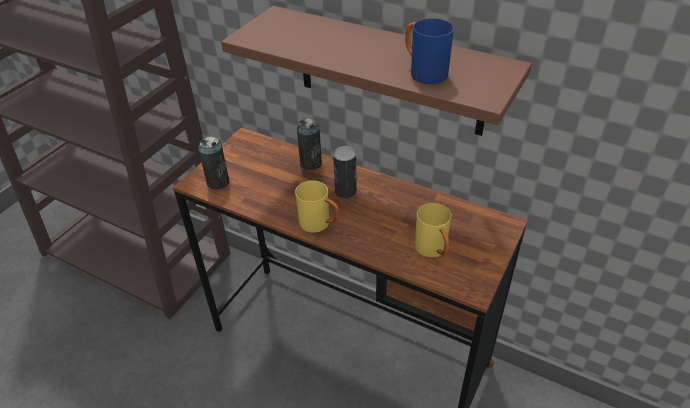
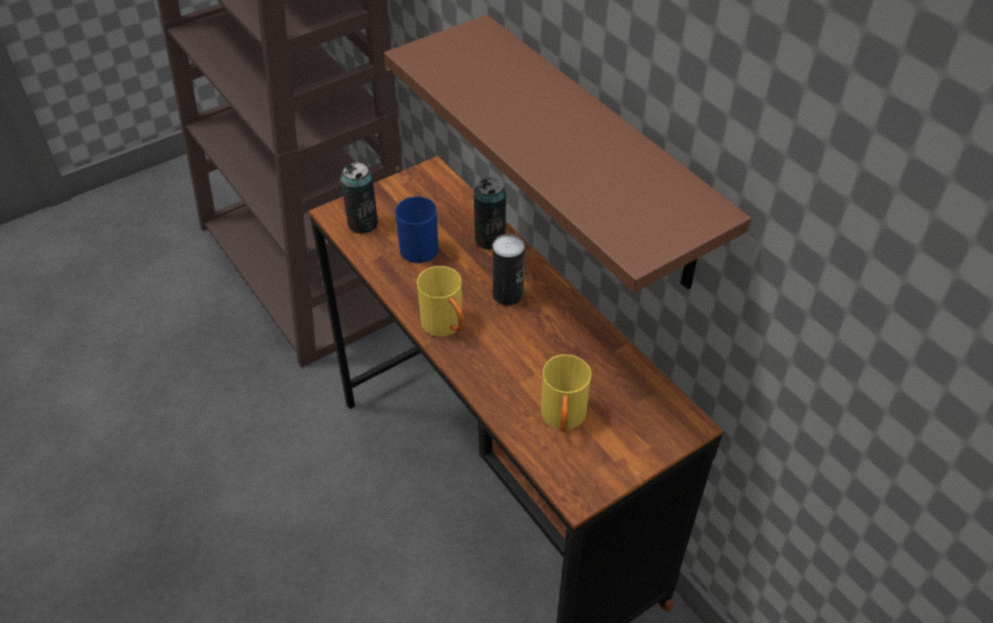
camera: 25 degrees right, 5 degrees up
blue mug [405,18,454,84] -> blue mug moved to [395,194,439,263]

